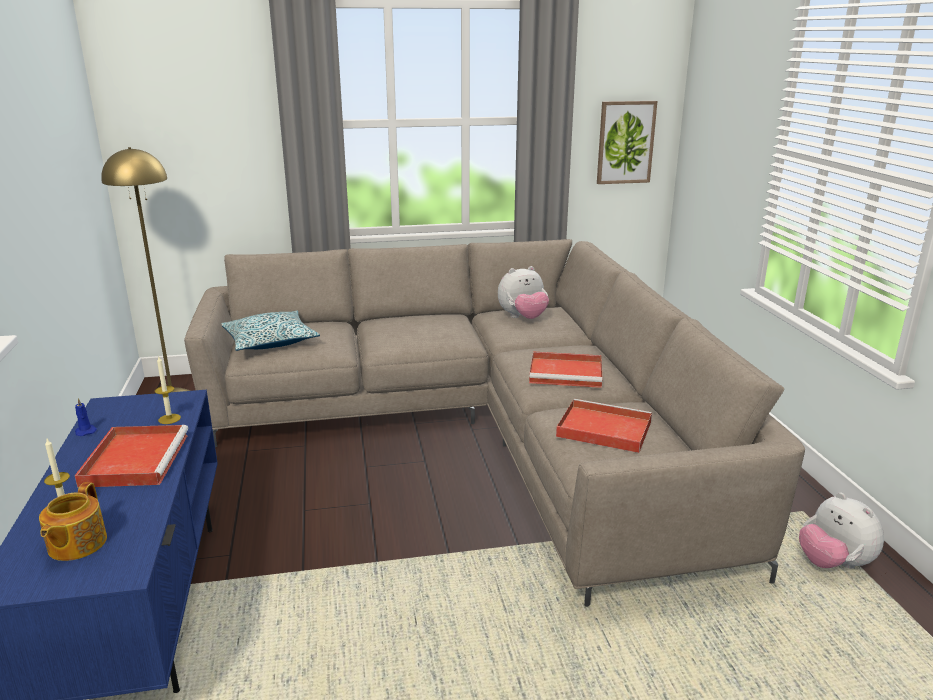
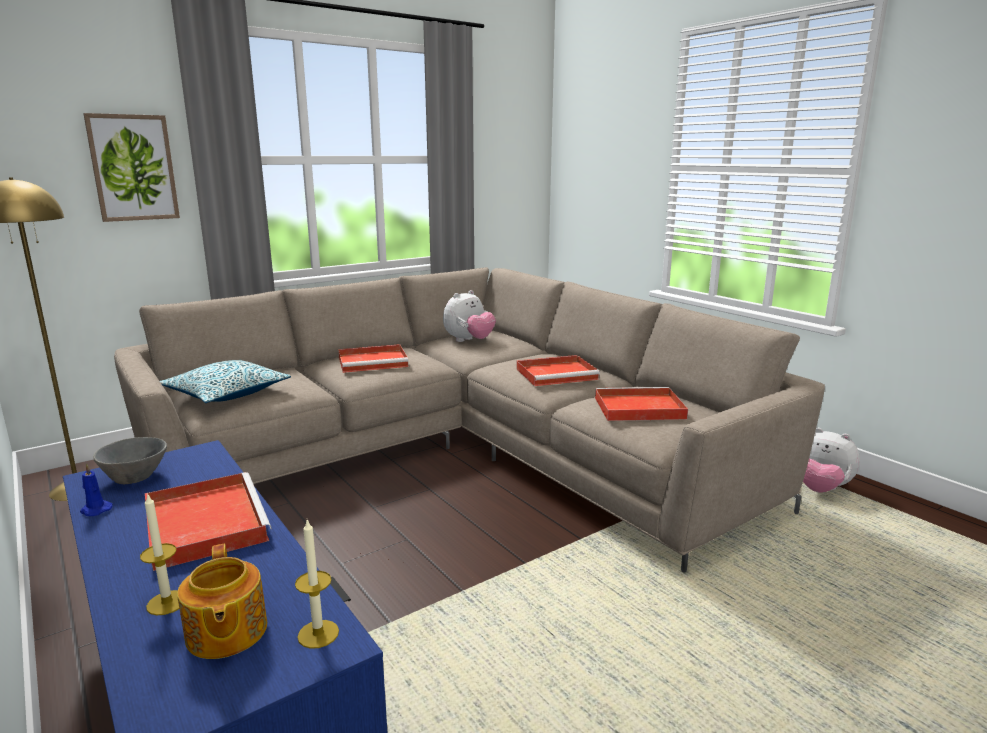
camera: 25 degrees left, 5 degrees down
candle [155,355,181,424] -> candle moved to [295,520,339,649]
picture [597,101,657,184] -> picture moved to [83,113,180,222]
none -> grey bowl [93,437,167,484]
none -> red tray [338,344,409,373]

